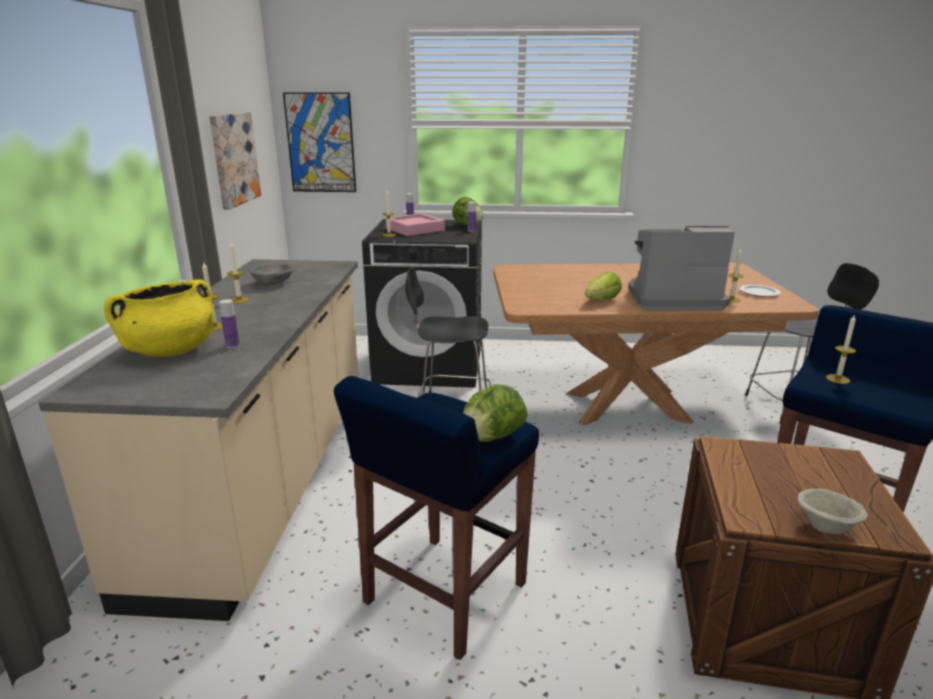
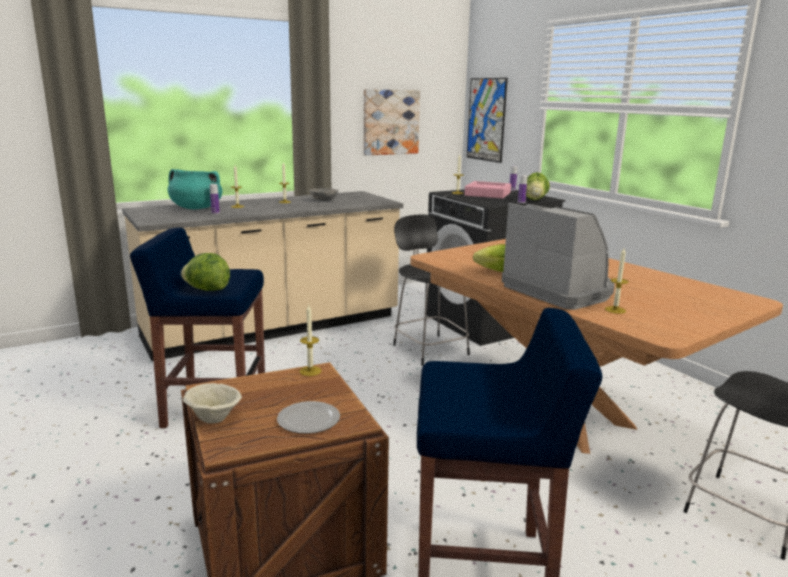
camera: 55 degrees right, 5 degrees down
yellow cooking pot [104,280,214,357] -> turquoise cooking pot [168,169,222,209]
plate [739,285,781,297] -> plate moved to [277,401,340,434]
candle [826,314,856,384] -> candle moved to [300,305,322,376]

